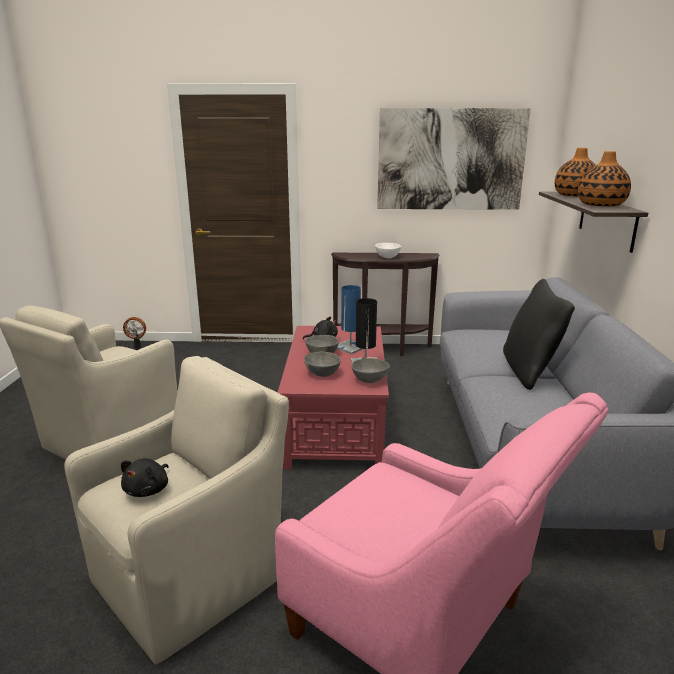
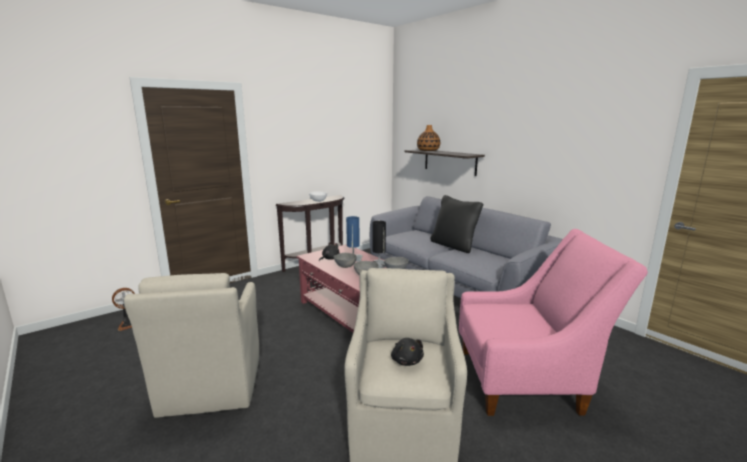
camera: 40 degrees left, 5 degrees down
picture [377,108,531,210] -> none
vase [578,151,631,207] -> none

